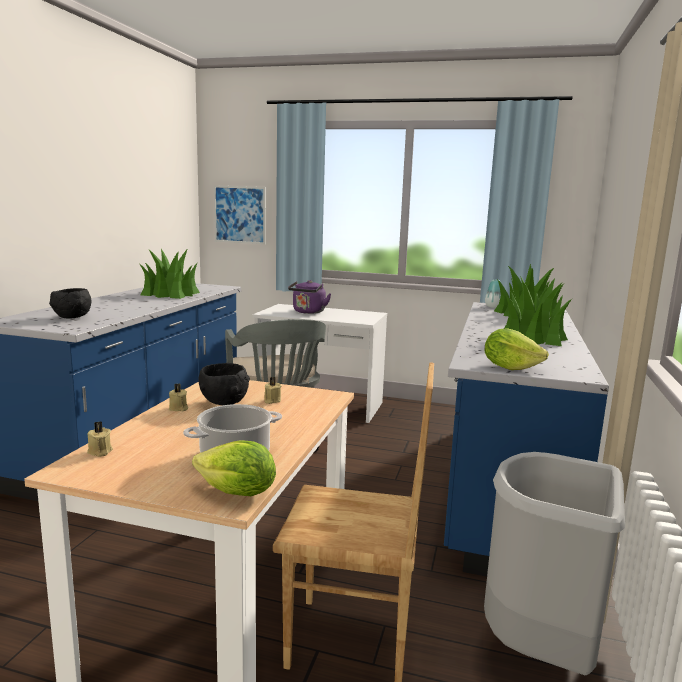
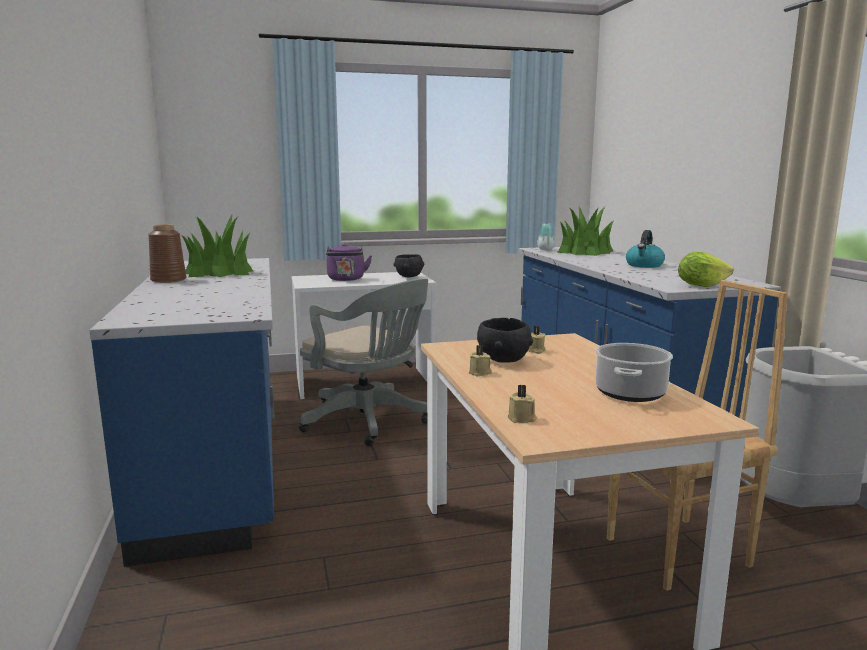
camera: 30 degrees left, 0 degrees up
black bowl [49,288,91,319] -> black bowl moved to [393,254,424,277]
lettuce [192,440,276,496] -> none
picture [214,185,266,244] -> none
potted plant [504,276,572,346] -> kettle [626,230,665,268]
none -> brown vase [148,224,186,283]

